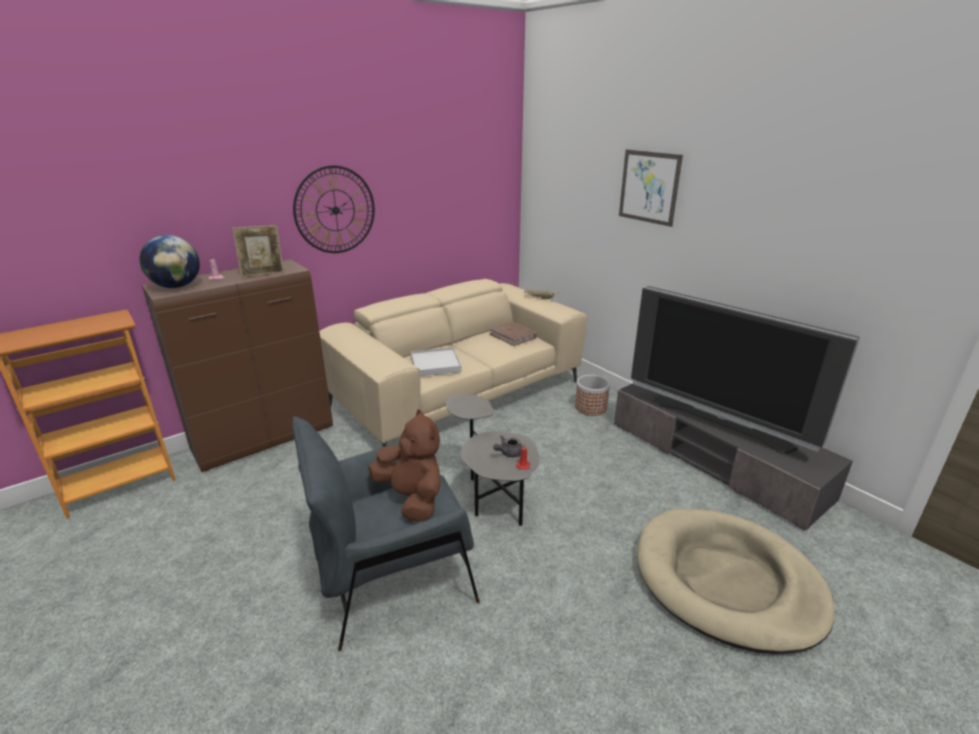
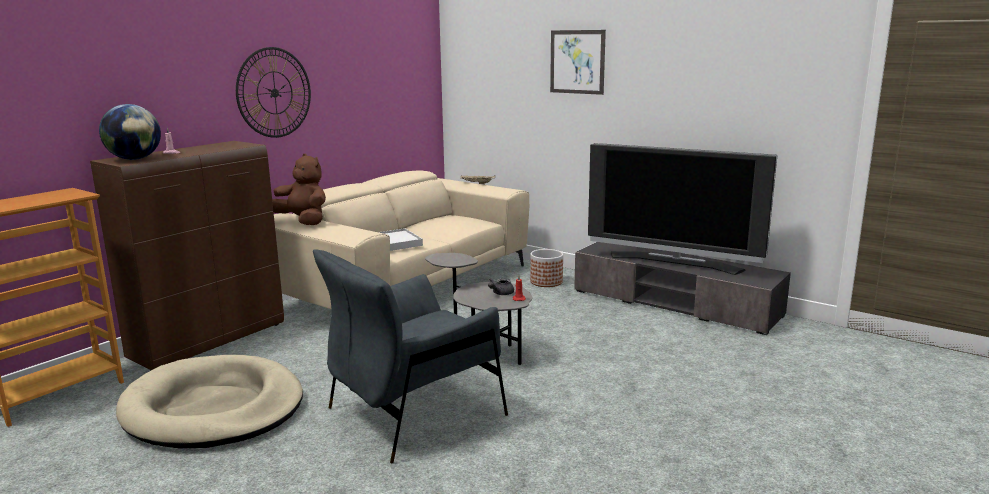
camera: 15 degrees left, 10 degrees down
picture frame [232,225,284,277] -> none
brown plush toy [368,409,440,522] -> brown plush toy moved to [272,153,326,225]
brown book [490,322,537,346] -> none
beige dog bed [637,509,835,654] -> beige dog bed moved to [116,355,303,448]

